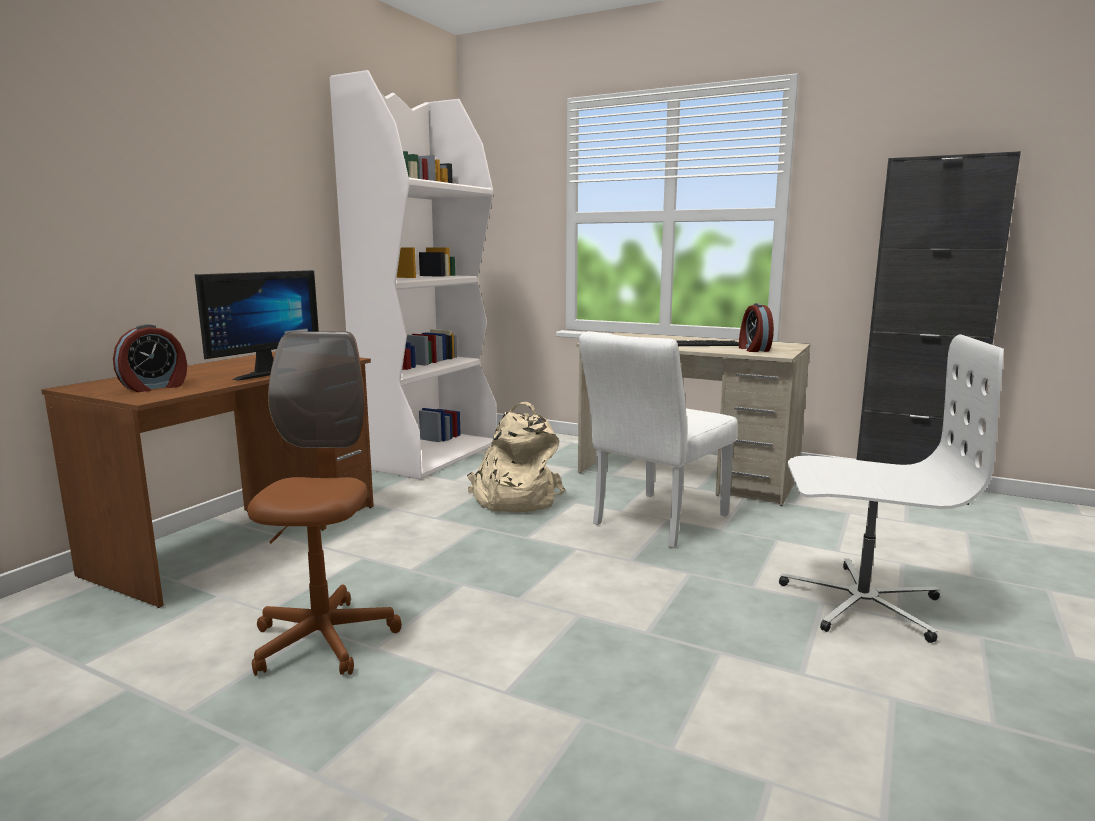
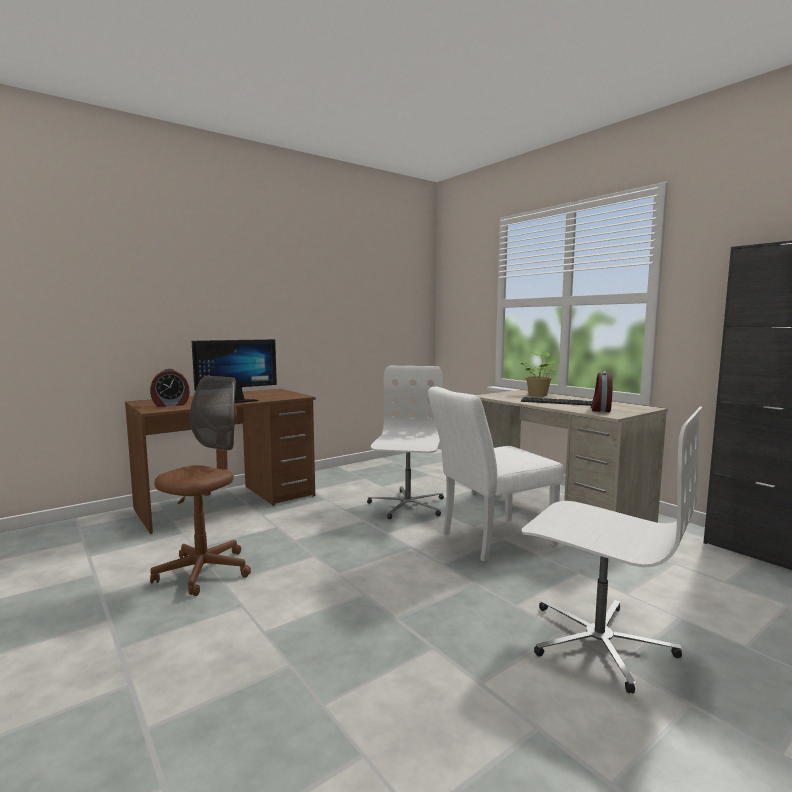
camera: 25 degrees right, 5 degrees down
white bookcase [330,70,497,480] -> none
beige backpack [467,402,565,512] -> white office chair [367,366,444,519]
none -> potted plant [520,352,556,396]

